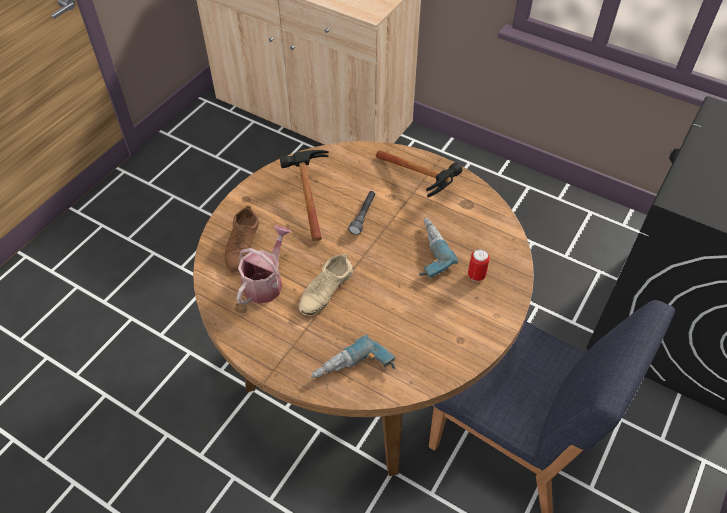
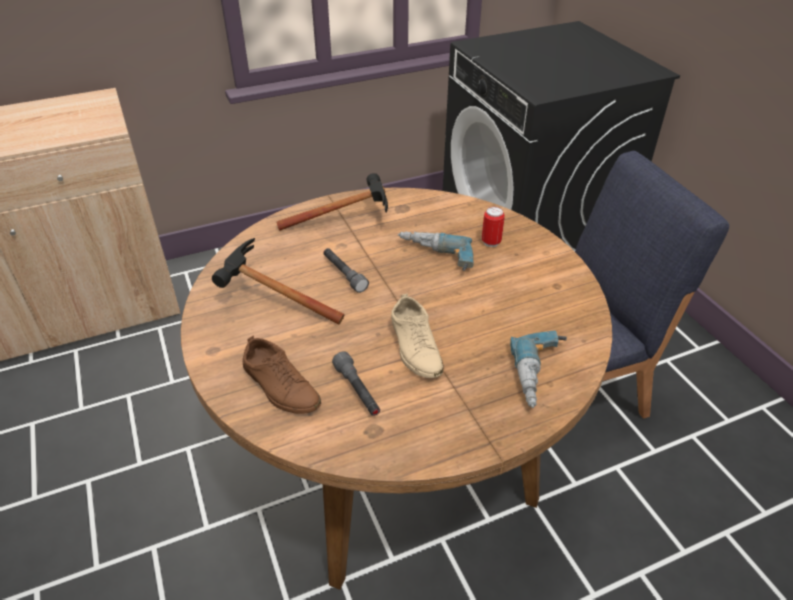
camera: 55 degrees left, 10 degrees down
watering can [237,225,291,305] -> grey flashlight [332,351,380,416]

